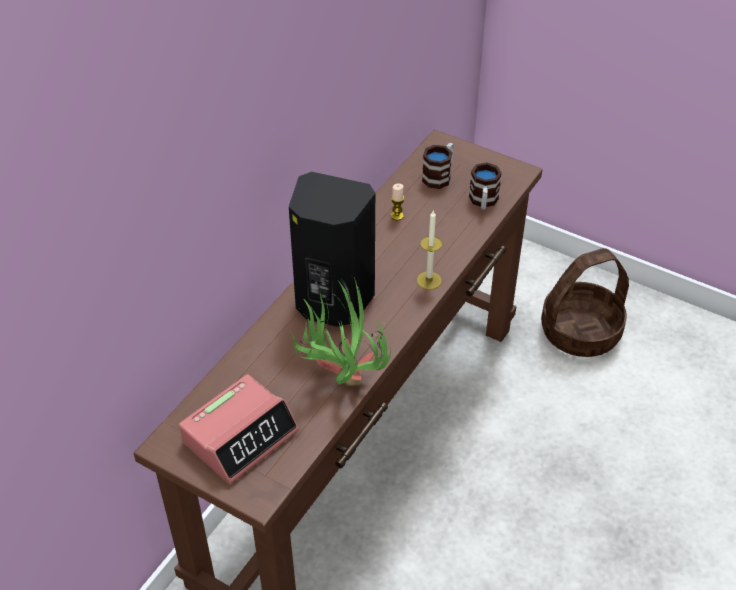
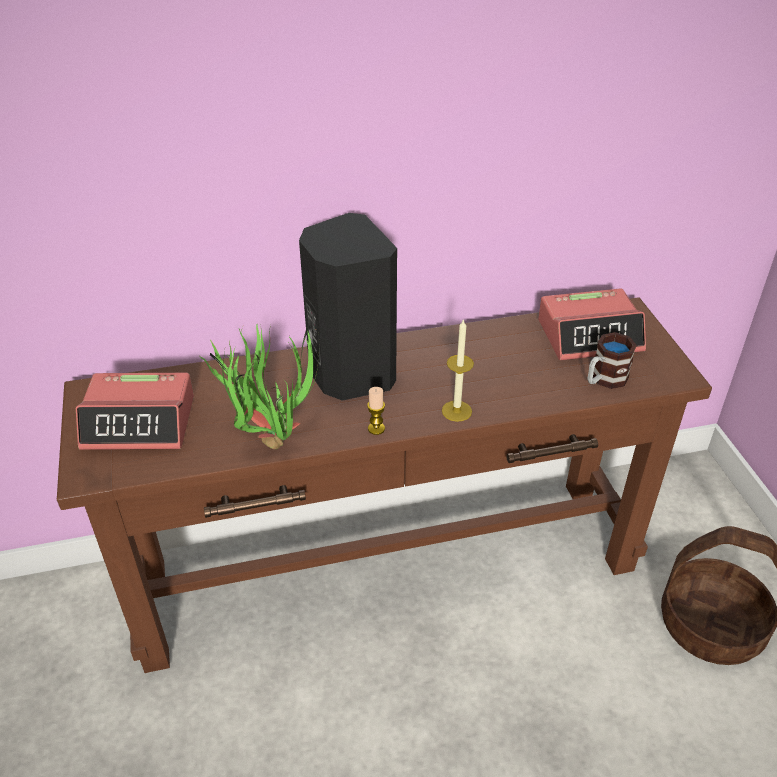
camera: 45 degrees right, 5 degrees down
candle [391,184,404,220] -> candle moved to [367,387,385,435]
mug [422,143,454,189] -> alarm clock [538,288,646,360]

